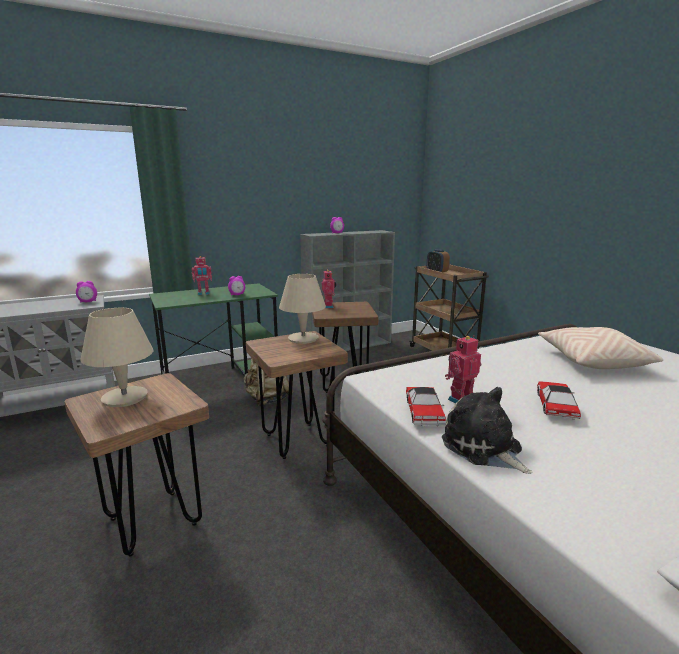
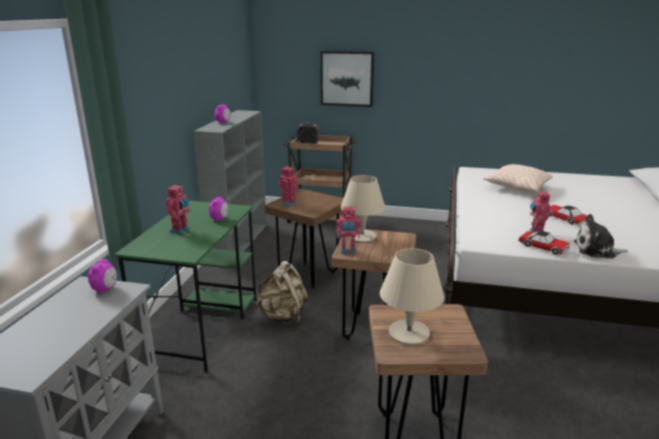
camera: 50 degrees left, 5 degrees up
none -> picture [320,51,374,107]
none -> toy robot [336,206,361,254]

